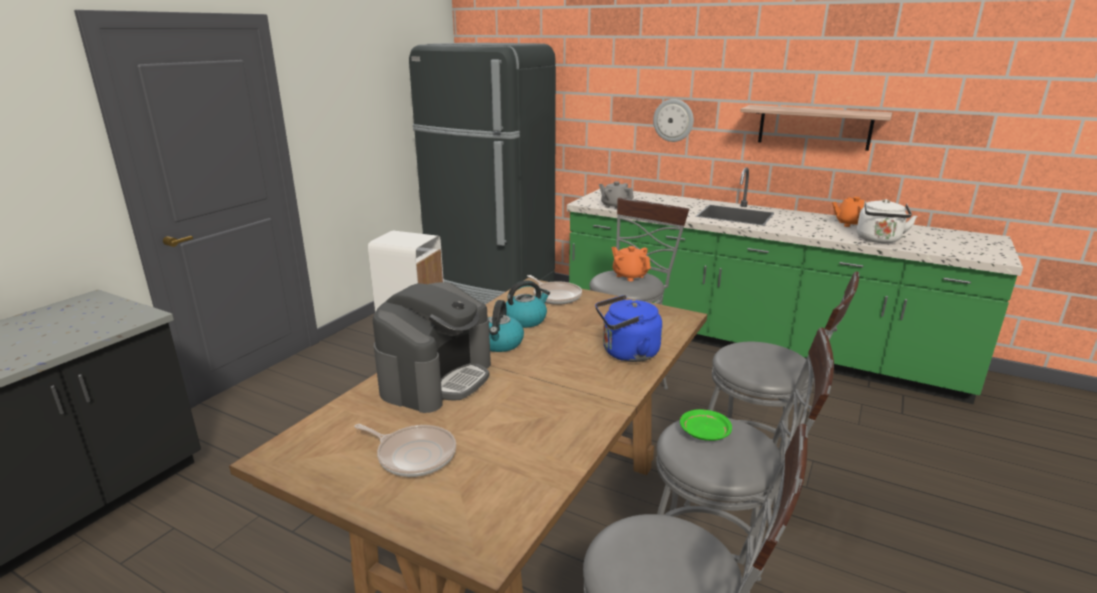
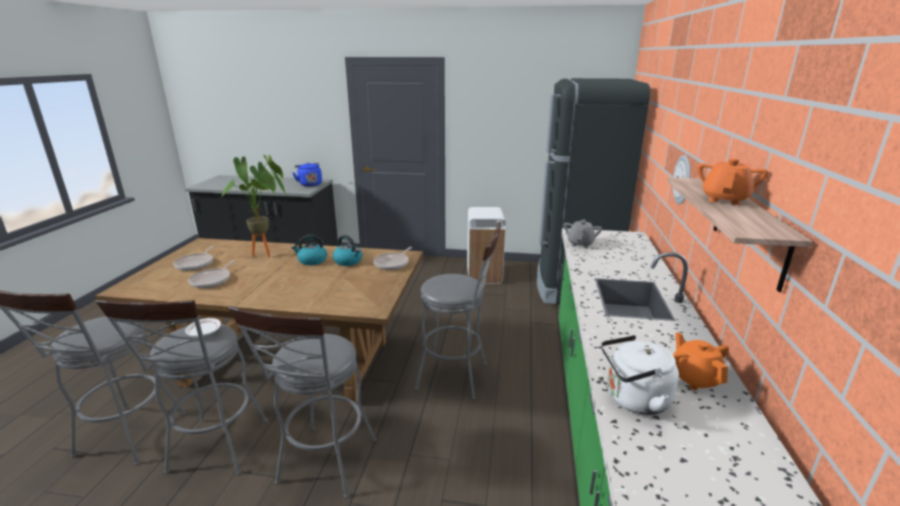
camera: 70 degrees right, 0 degrees up
coffee machine [373,282,491,413] -> potted plant [221,155,287,257]
blue kettle [595,295,662,362] -> blue kettle moved to [293,162,322,187]
orange teapot [612,246,651,281] -> orange teapot moved to [697,159,769,205]
green plate [680,409,732,441] -> white plate [185,318,221,337]
none -> frying pan [188,260,235,288]

